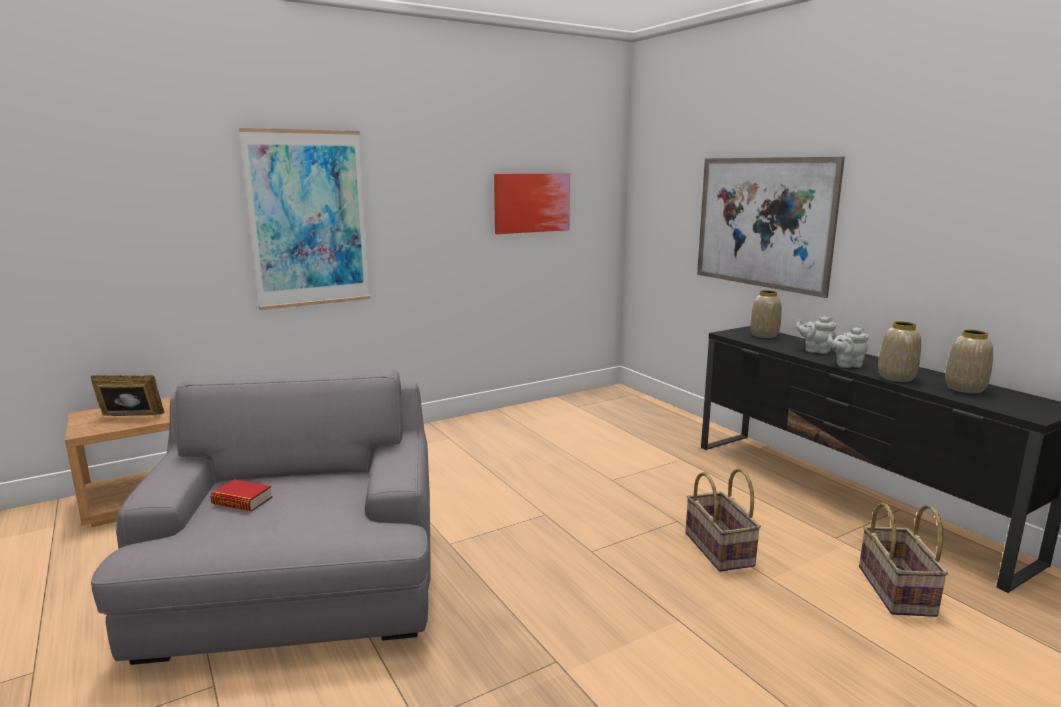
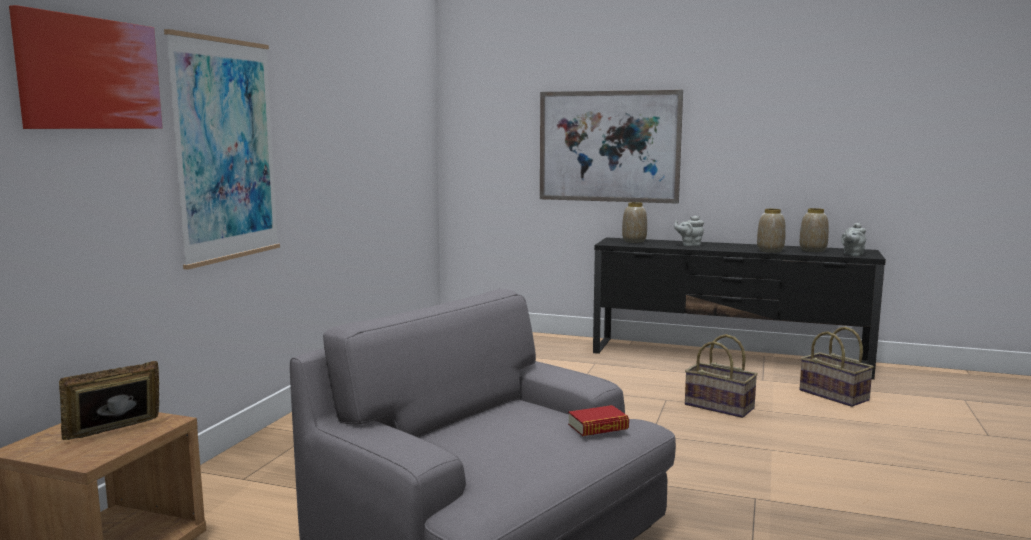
camera: 40 degrees left, 5 degrees down
book [210,479,272,511] -> book moved to [568,405,629,436]
picture [494,173,570,234] -> picture moved to [9,5,162,129]
grey teapot [827,327,869,368] -> grey teapot moved to [841,223,866,256]

